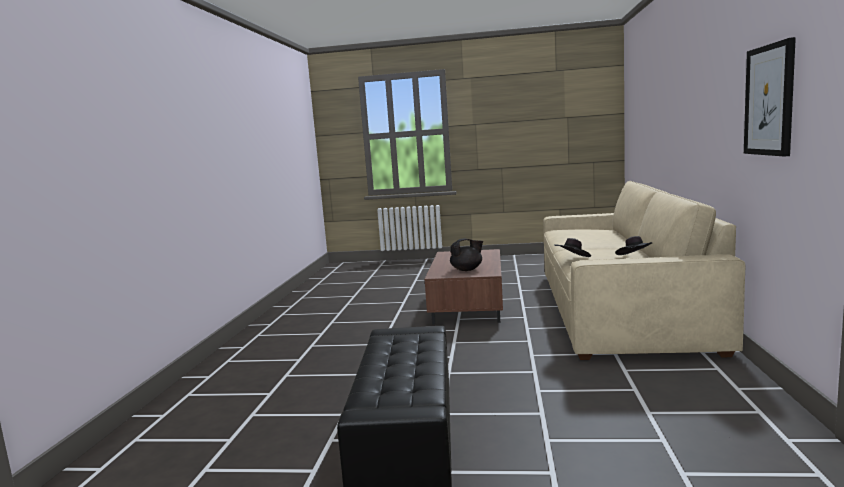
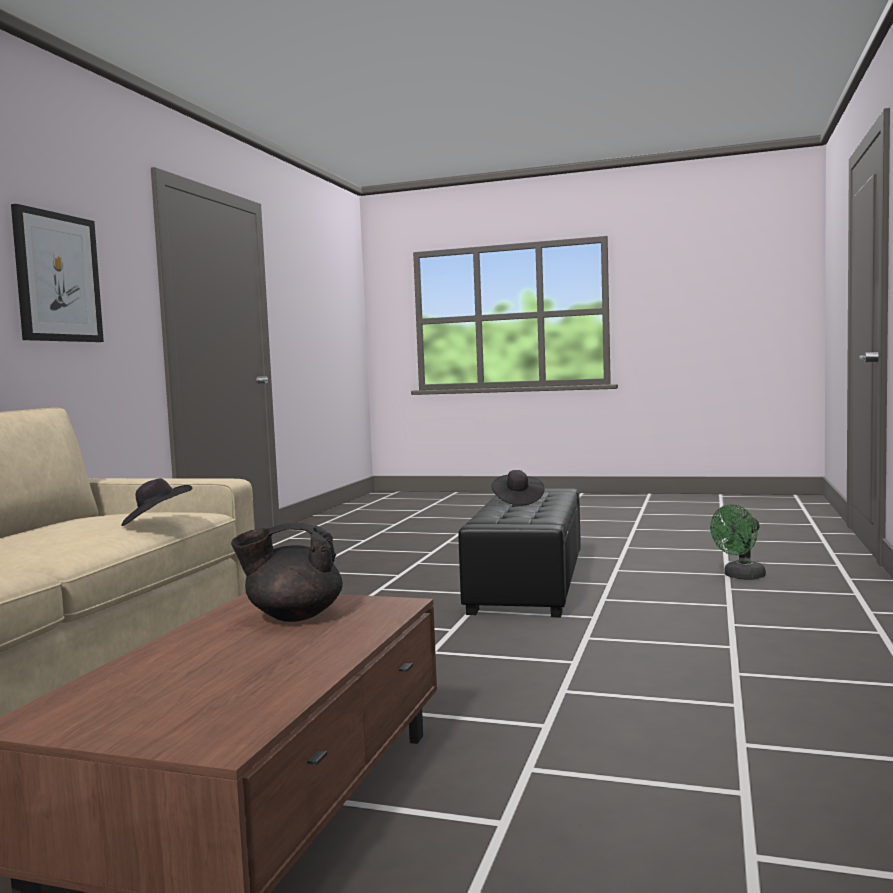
camera: 170 degrees left, 5 degrees down
black hat [615,236,653,255] -> black hat moved to [492,470,545,506]
none -> green fan [710,504,766,580]

